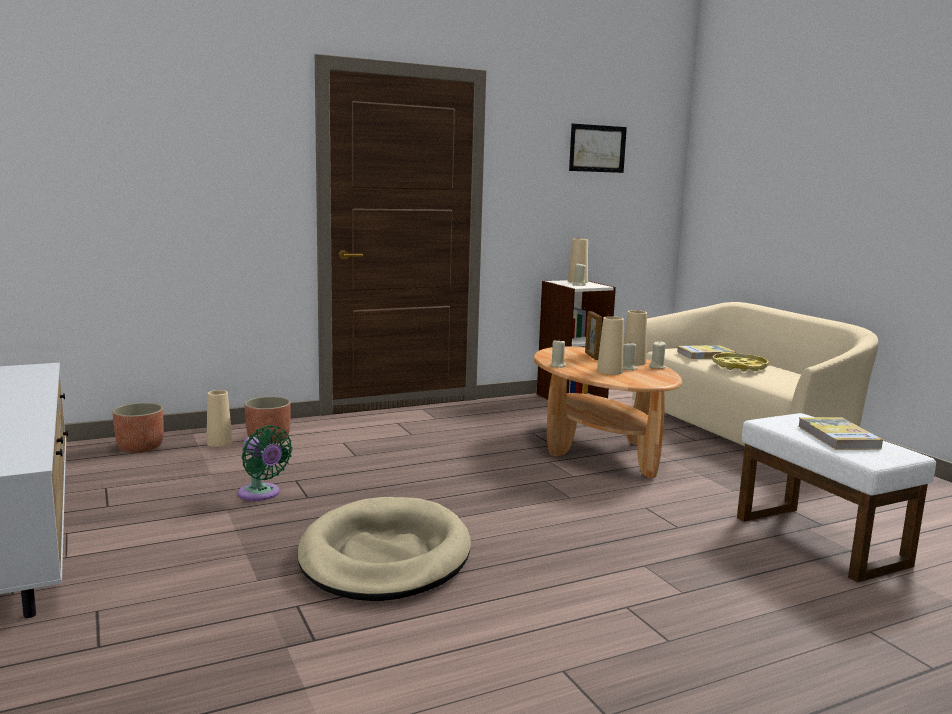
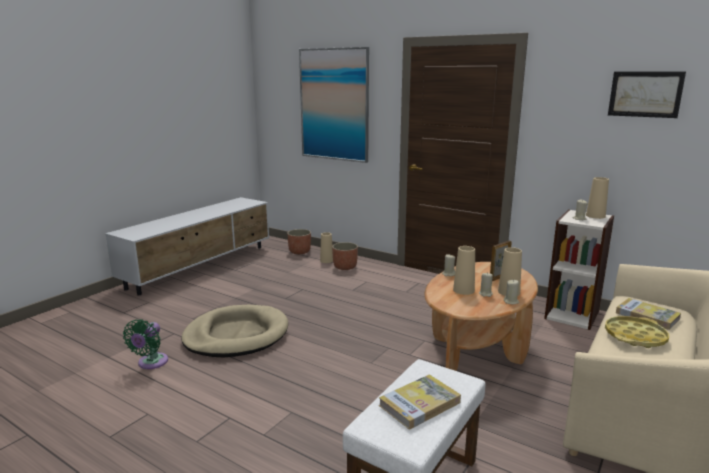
camera: 60 degrees right, 5 degrees up
green fan [238,425,292,501] -> green fan moved to [123,319,168,369]
none -> picture [299,47,369,163]

